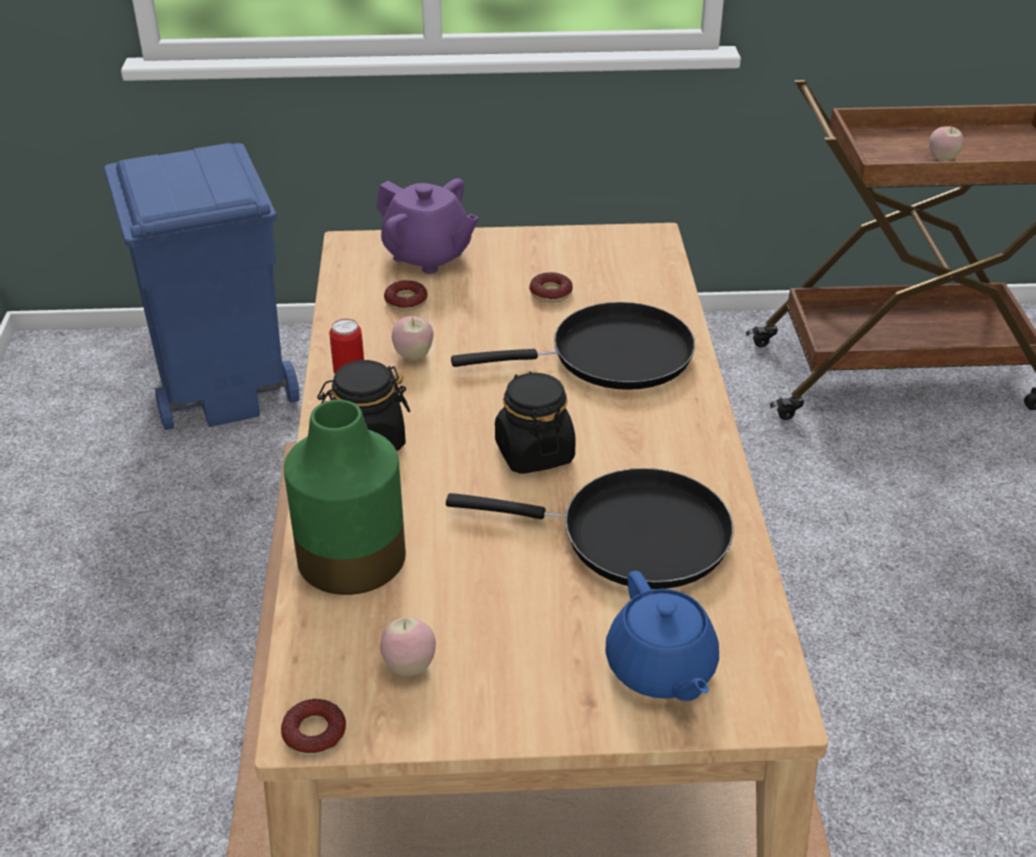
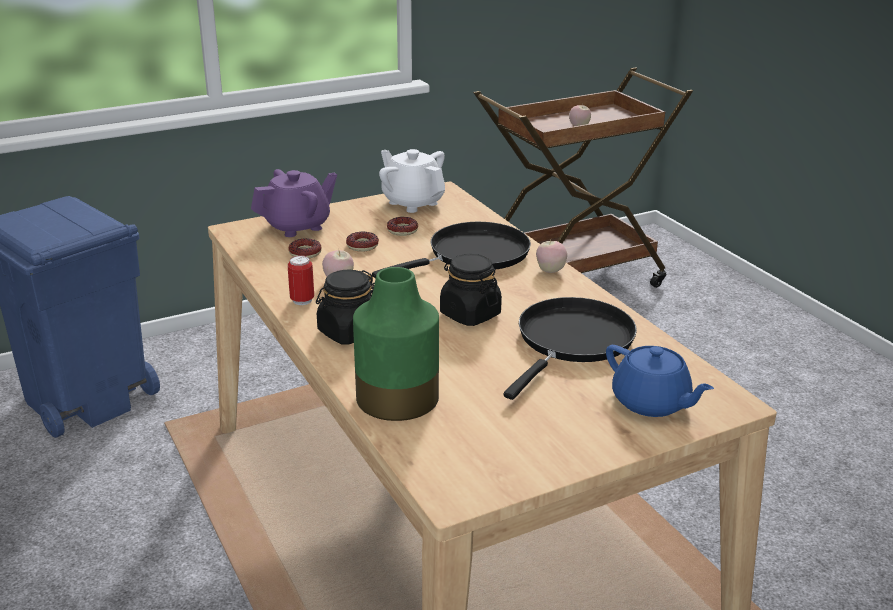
camera: 25 degrees left, 10 degrees down
donut [281,699,346,756] -> donut moved to [346,232,379,252]
purple teapot [376,178,479,274] -> purple teapot turned 45 degrees counterclockwise [251,169,337,237]
apple [380,617,436,676] -> apple moved to [536,239,567,273]
black frying pan [446,468,734,589] -> black frying pan turned 45 degrees counterclockwise [503,297,637,400]
none -> white teapot [379,149,445,213]

